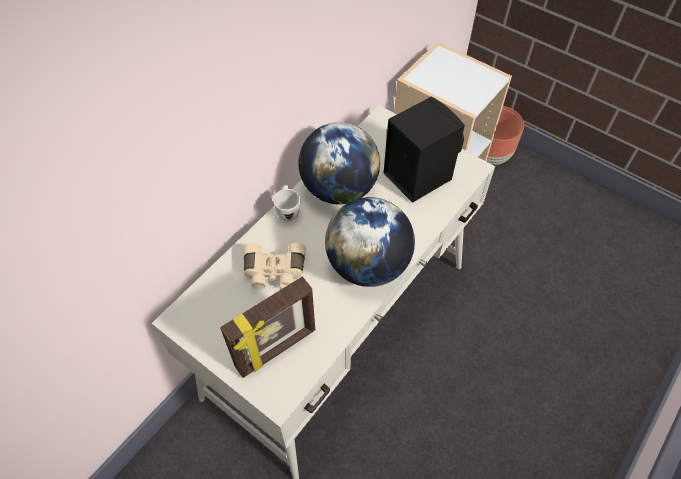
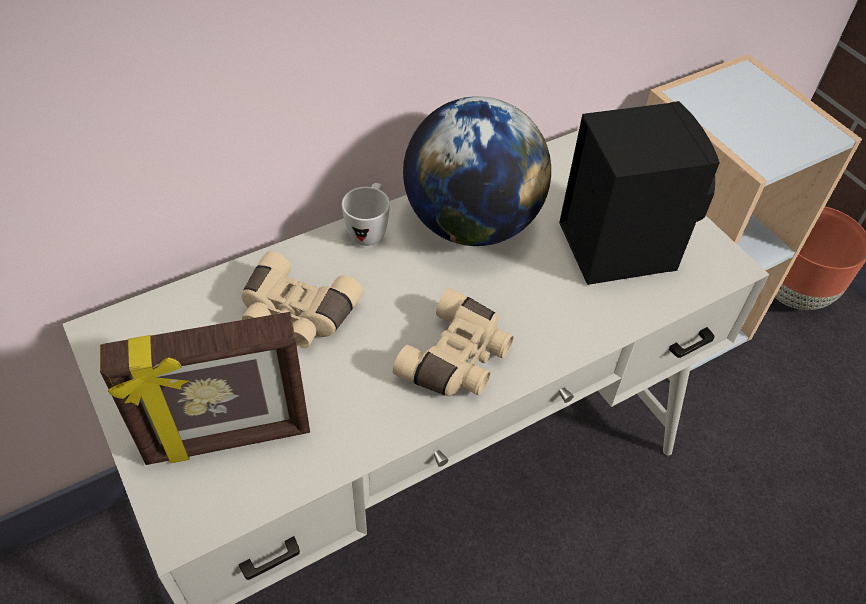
camera: 20 degrees right, 5 degrees down
globe [325,197,415,287] -> beige binoculars [393,288,514,396]

